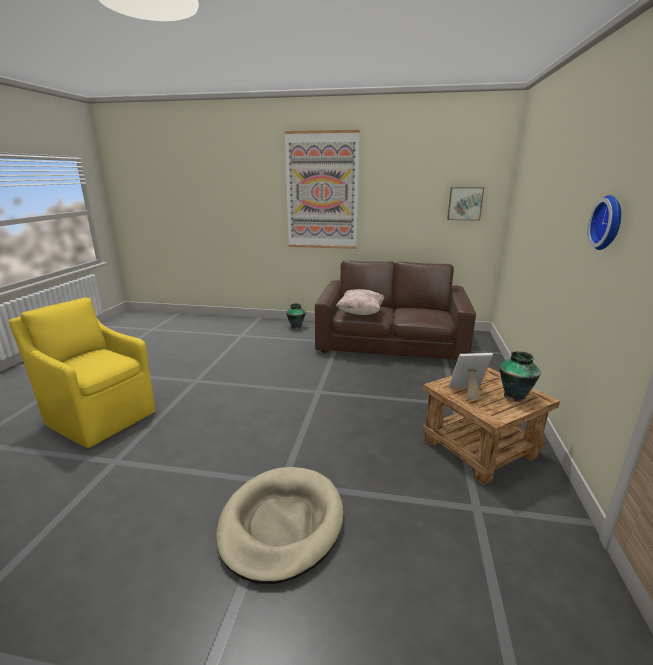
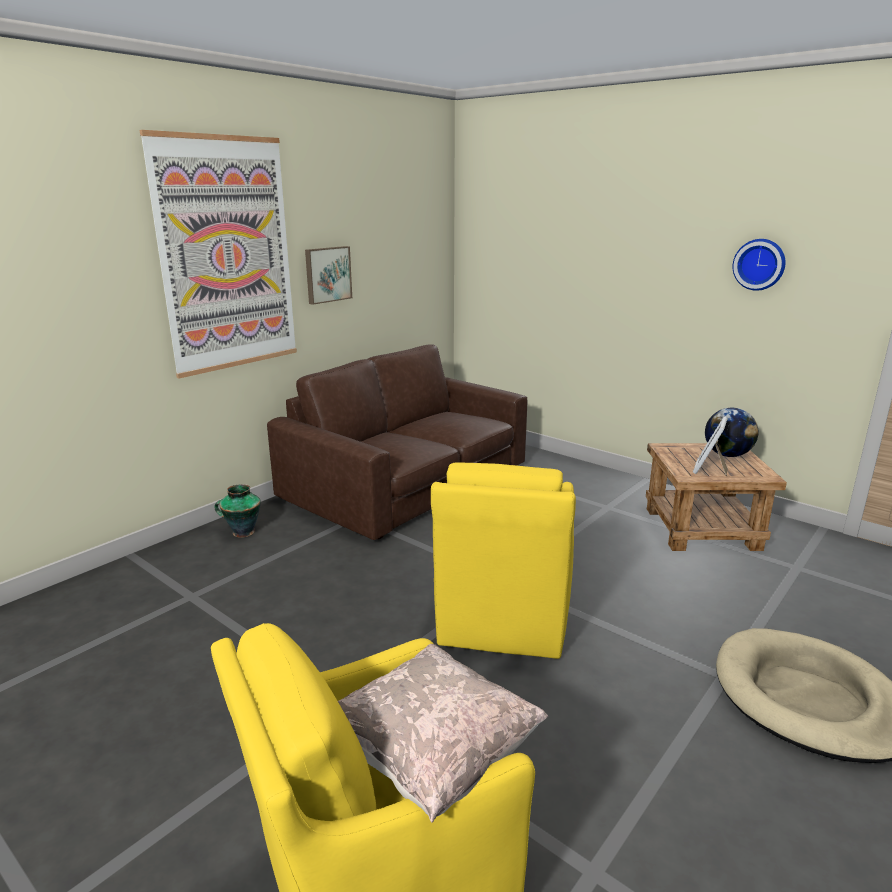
camera: 60 degrees left, 0 degrees up
beige pillow [336,289,384,315] -> beige pillow moved to [338,644,548,823]
picture [447,187,484,221] -> picture moved to [305,246,352,305]
vase [500,351,541,402] -> globe [705,408,758,457]
none -> yellow armchair [431,462,576,659]

